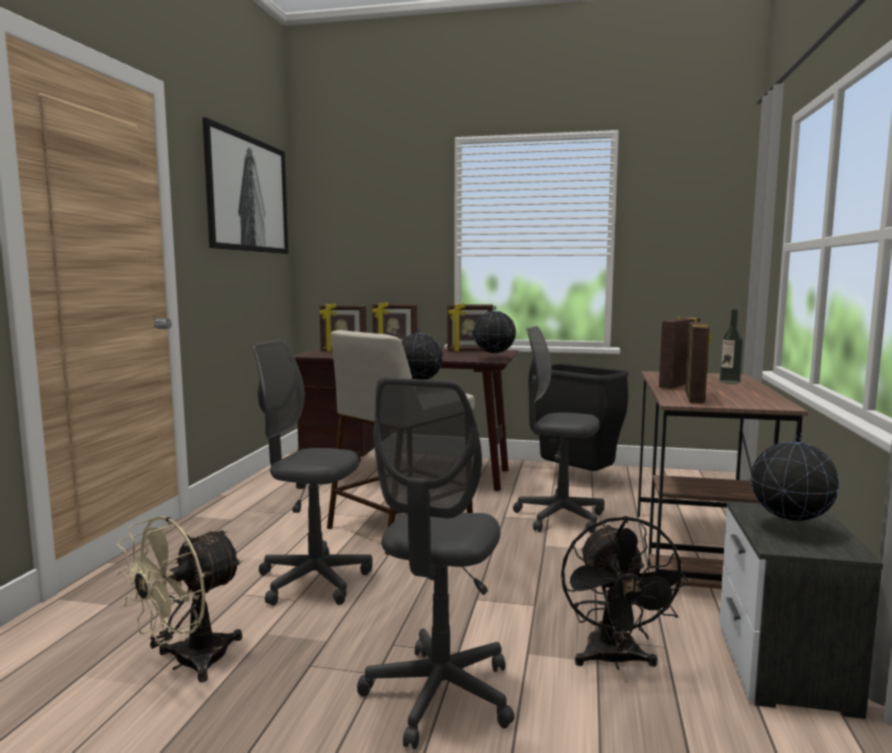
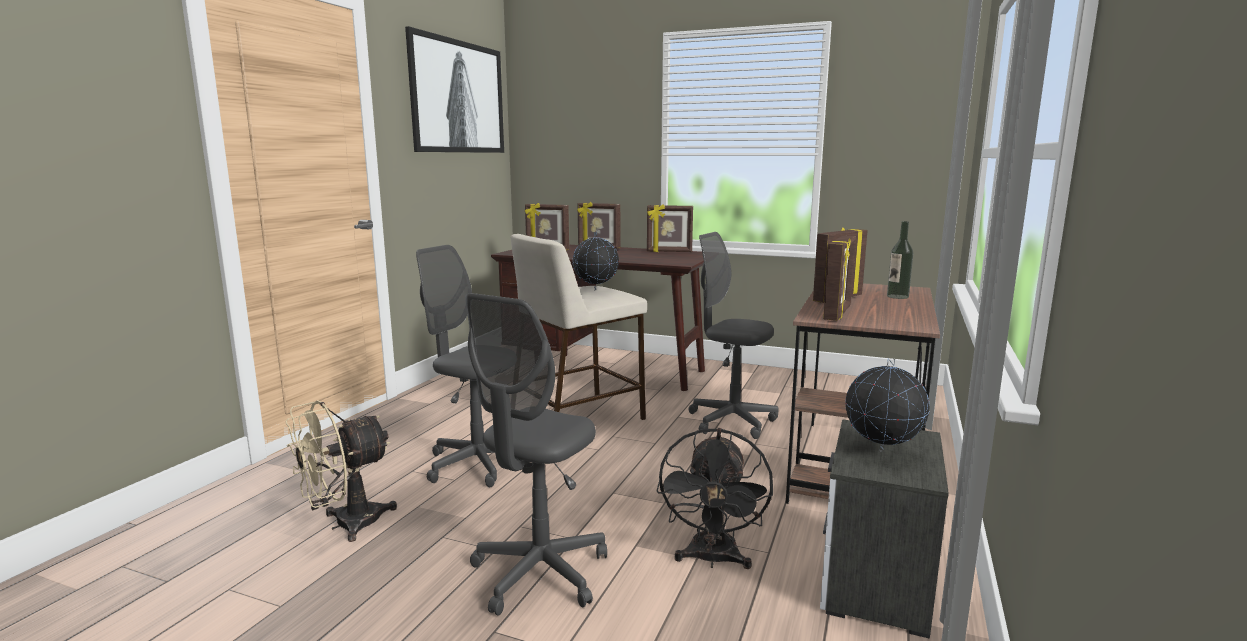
camera: 10 degrees right, 5 degrees up
globe [474,306,516,359] -> none
black trash can [534,363,629,471] -> none

